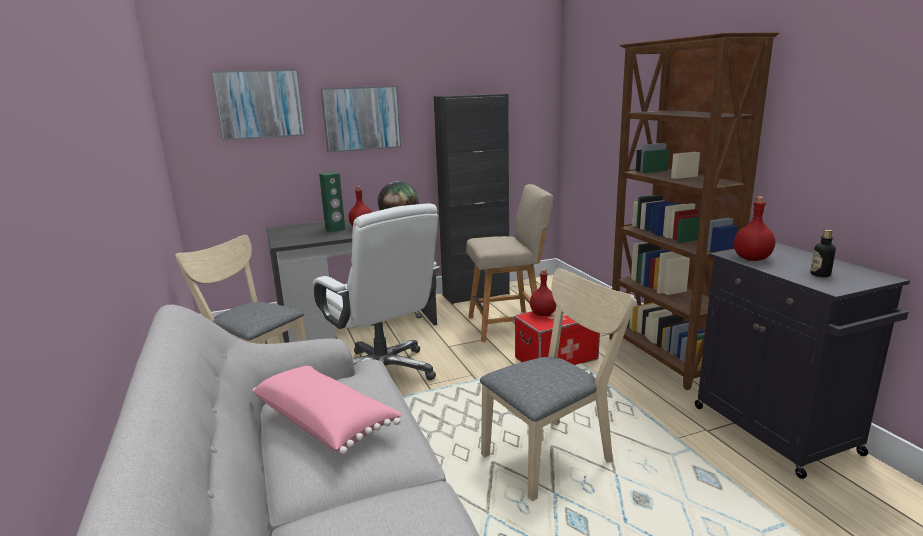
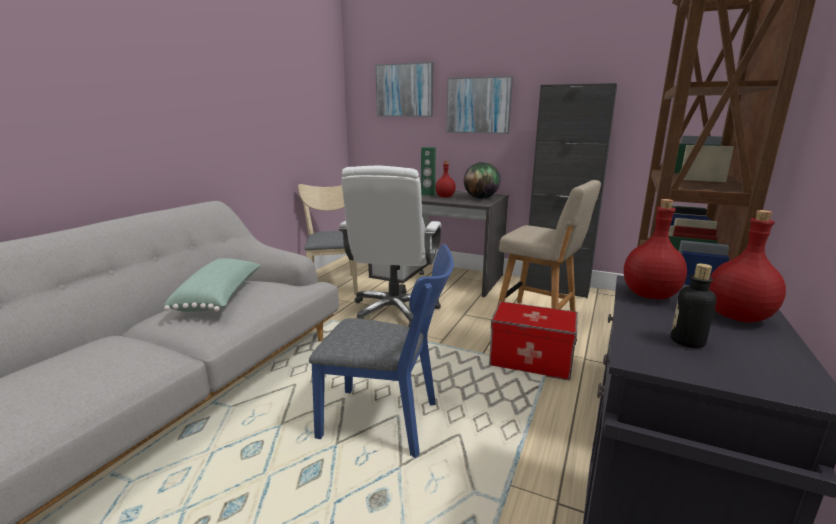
camera: 45 degrees right, 0 degrees up
pink pillow [252,366,402,454] -> green pillow [164,258,261,312]
beige chair [480,268,635,501] -> blue chair [309,244,454,458]
red bottle [530,269,556,316] -> red bottle moved to [709,210,786,322]

